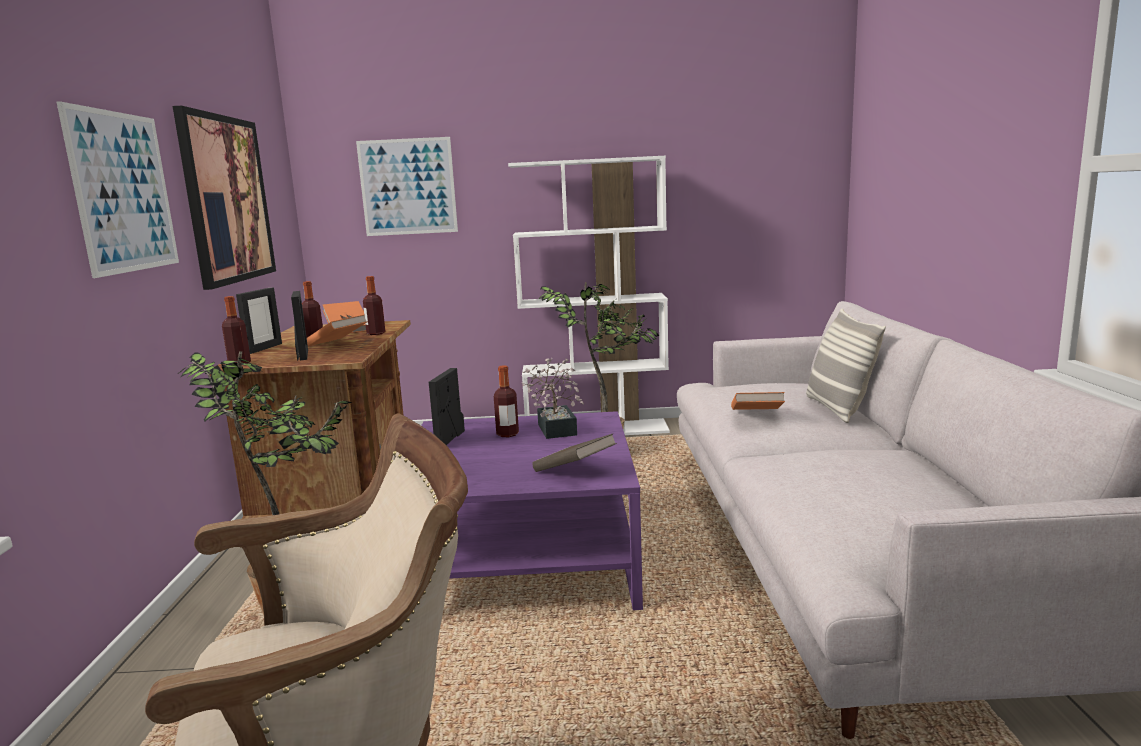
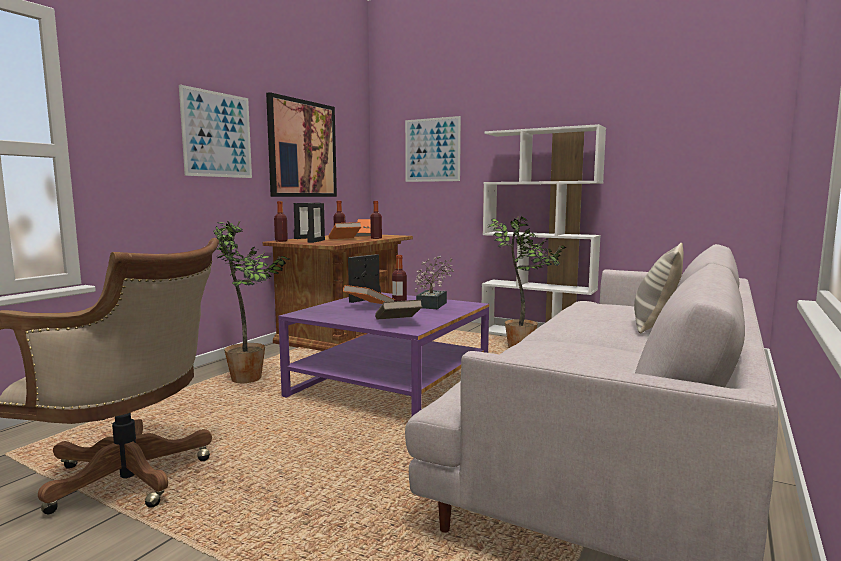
camera: 30 degrees right, 5 degrees down
orange book [731,392,785,410] -> orange book moved to [343,285,395,304]

